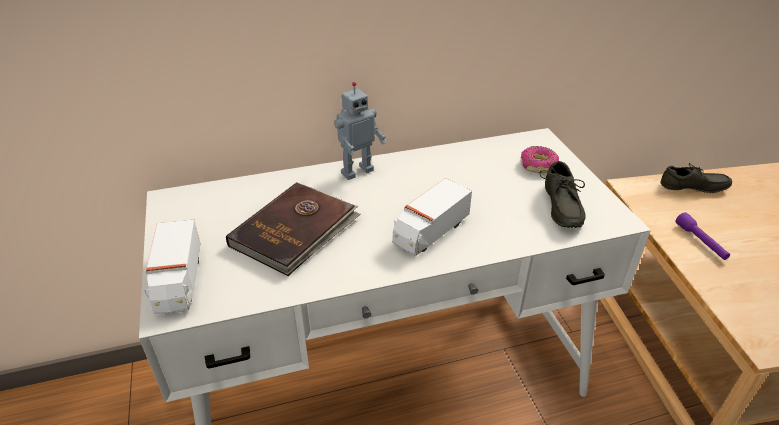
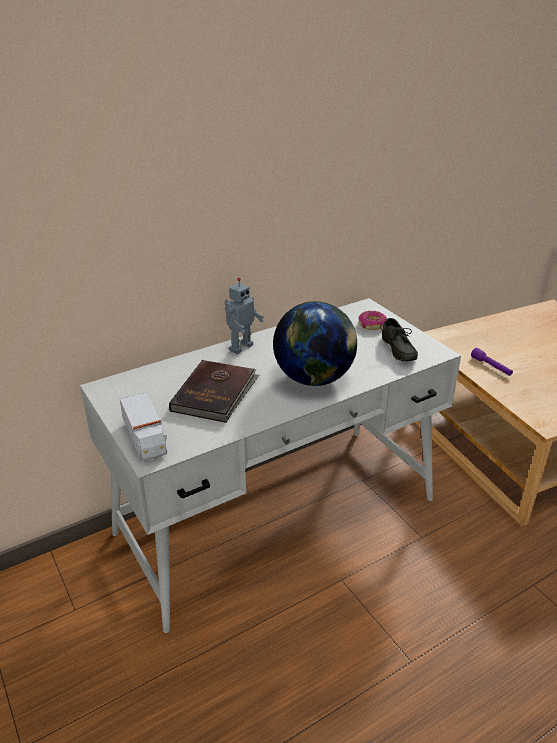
camera: 15 degrees left, 5 degrees down
toy truck [392,178,472,256] -> globe [273,301,357,386]
grey shoe [660,163,732,193] -> none

